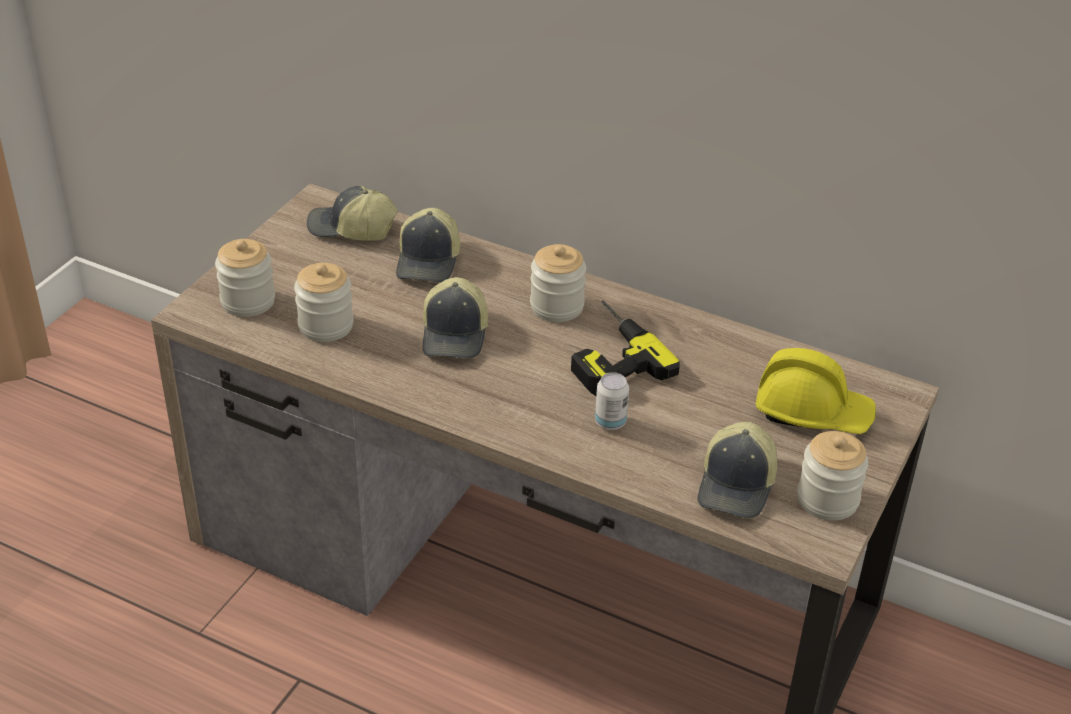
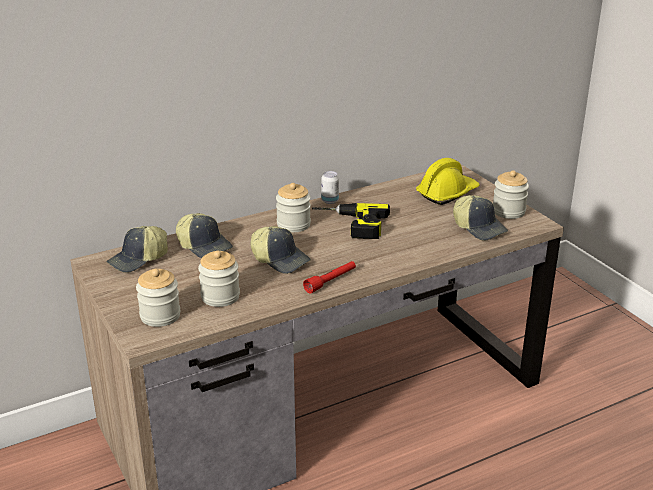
camera: 55 degrees left, 10 degrees down
can [595,372,629,430] -> can moved to [321,171,339,204]
none -> red flashlight [303,261,356,294]

